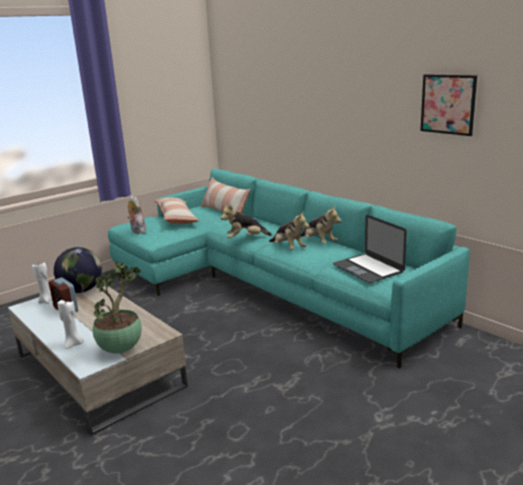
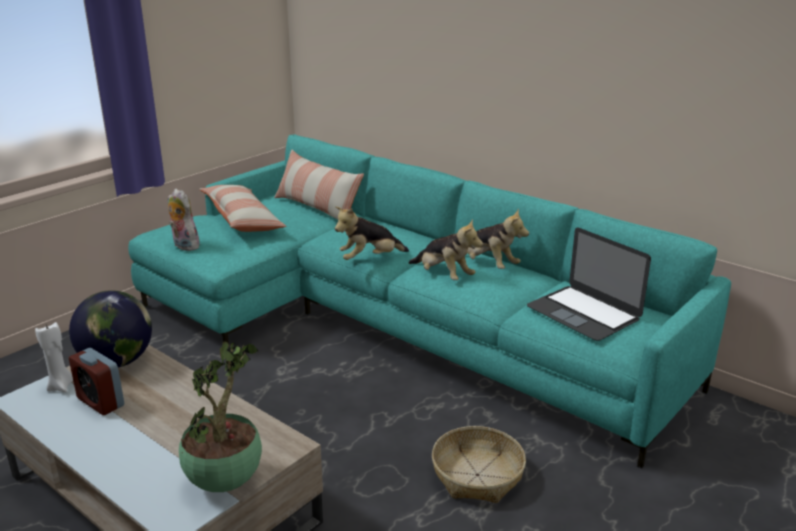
camera: 10 degrees left, 5 degrees up
white candle [57,300,84,349] -> none
picture [420,74,477,136] -> none
none -> basket [432,426,526,503]

